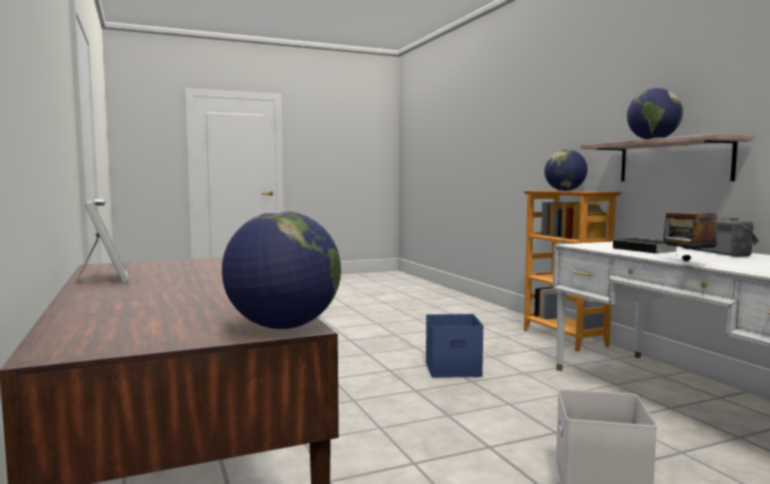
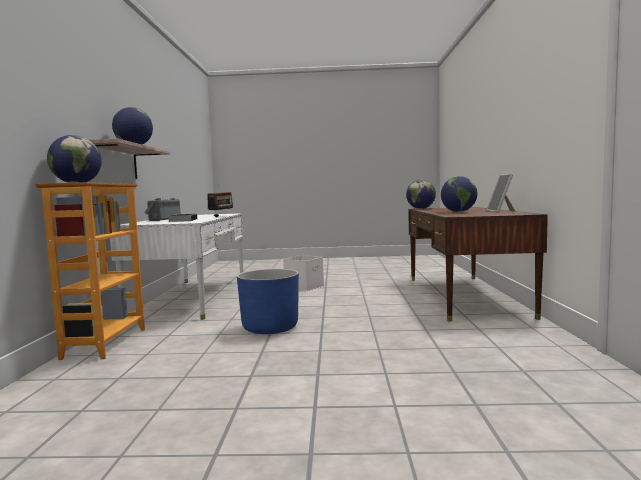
camera: 155 degrees left, 0 degrees up
blue storage box [426,314,484,378] -> blue planter [237,269,299,334]
none -> globe [441,176,477,212]

